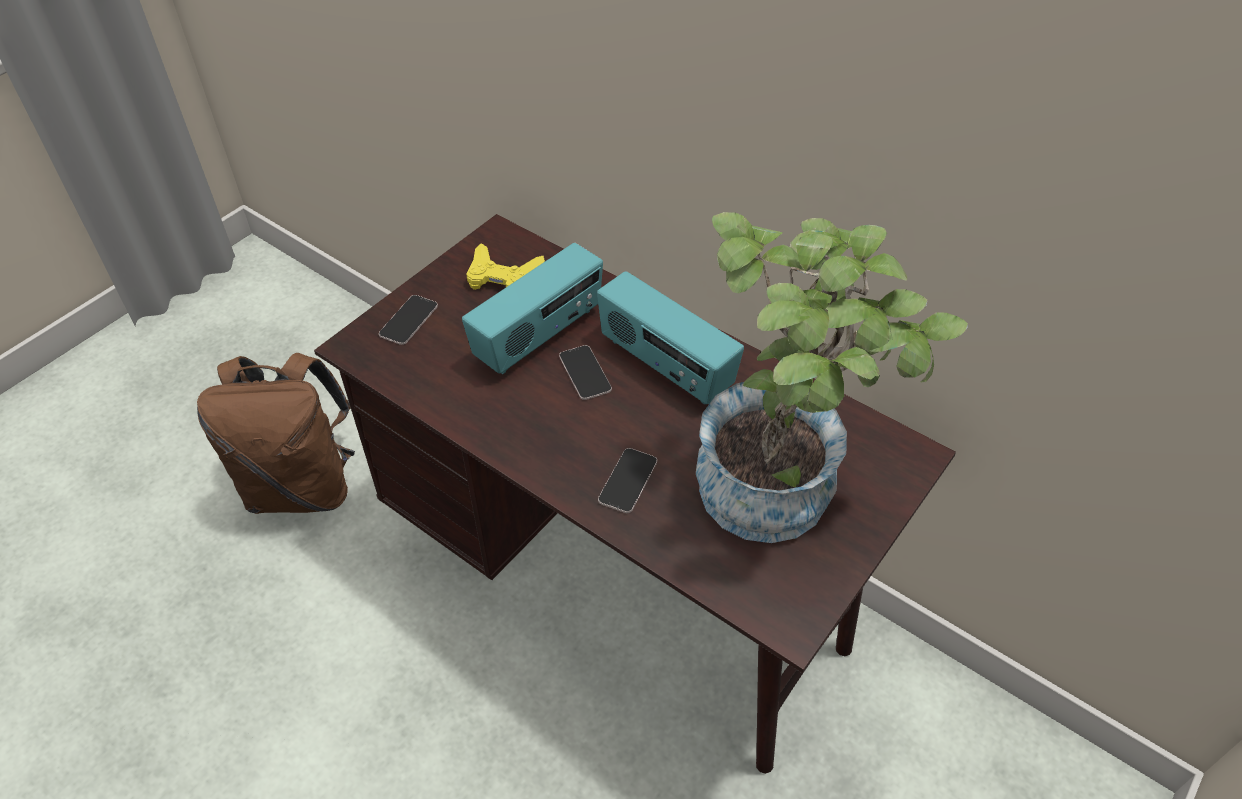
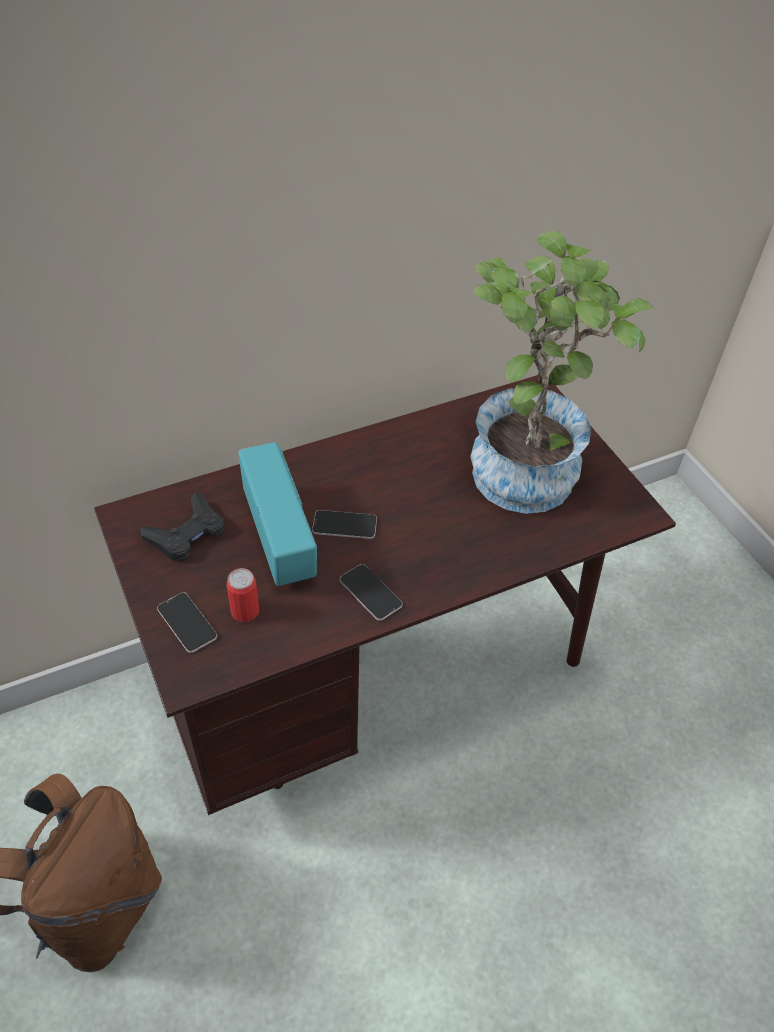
camera: 65 degrees left, 0 degrees up
yellow game controller [466,243,545,290] -> black game controller [140,492,224,562]
radio [597,271,744,405] -> none
phone [598,448,657,513] -> phone moved to [340,564,402,621]
none -> can [227,568,259,622]

